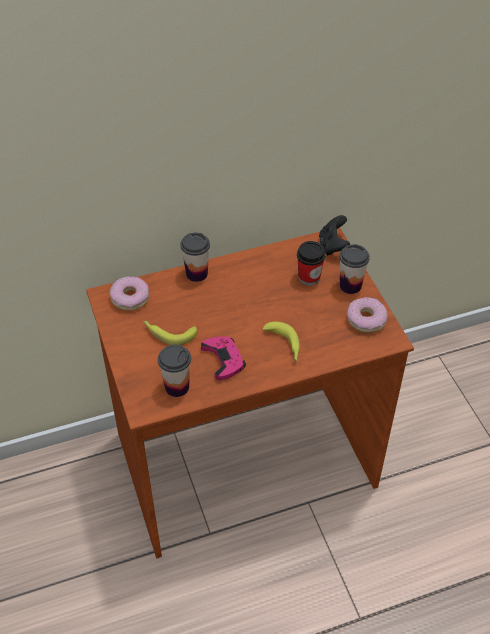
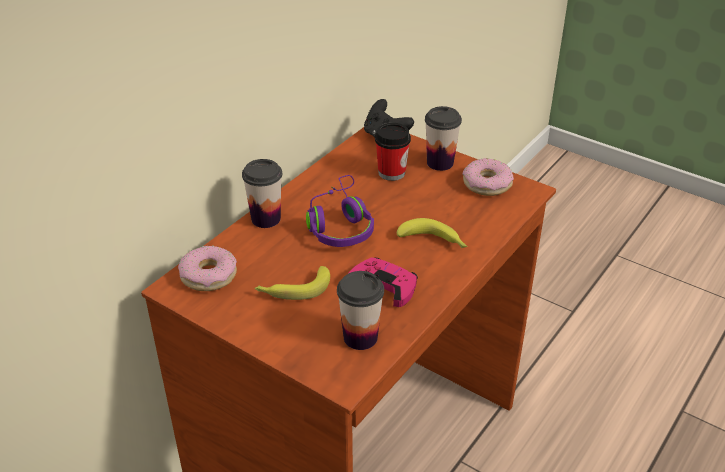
camera: 35 degrees left, 10 degrees down
none -> purple headphones [306,175,374,247]

